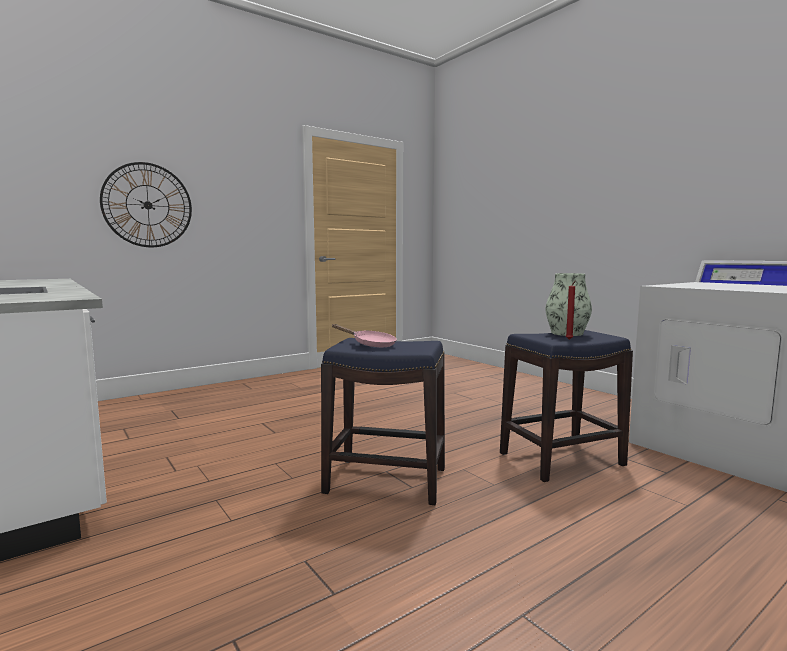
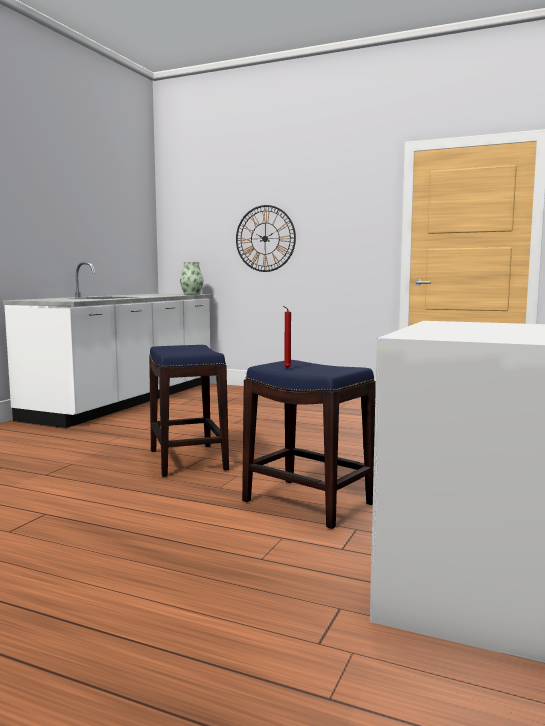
camera: 60 degrees right, 0 degrees up
pink frying pan [332,324,397,347] -> none
vase [546,273,592,336] -> vase moved to [180,262,204,295]

